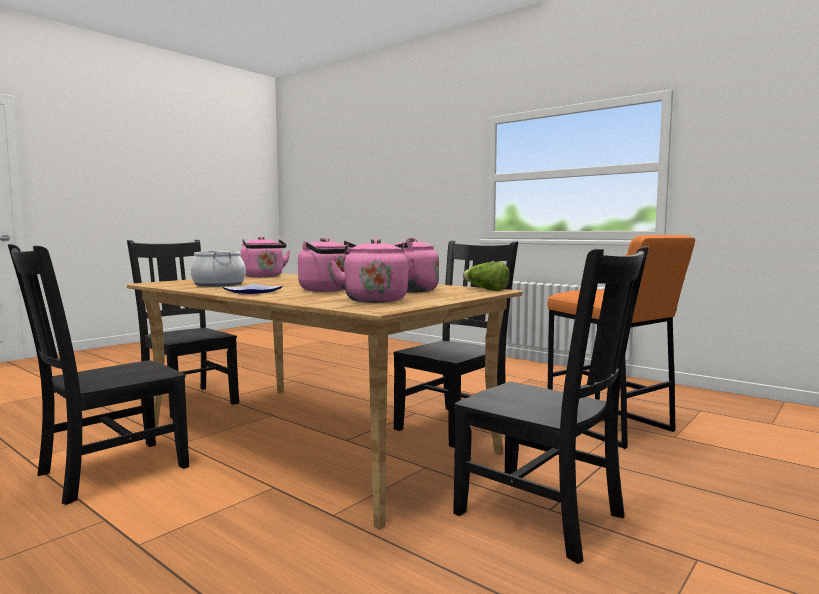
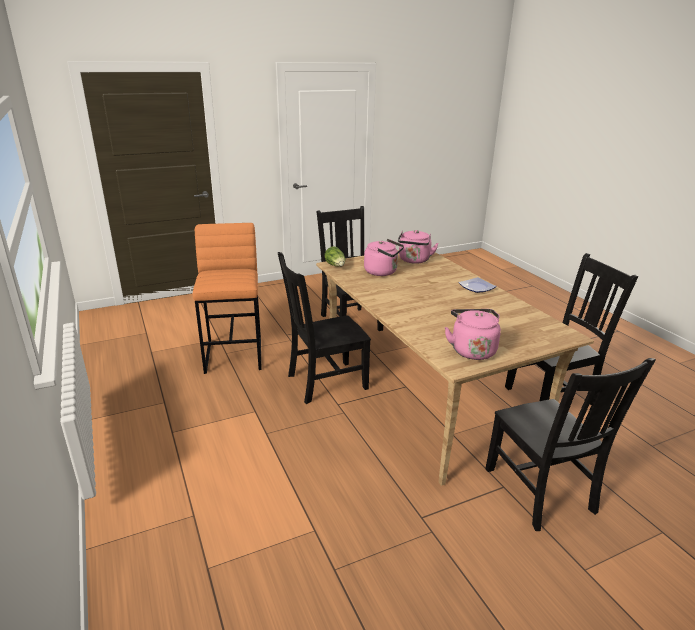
camera: 155 degrees left, 20 degrees up
cooking pot [190,250,246,287] -> none
pink kettle [298,238,357,292] -> none

